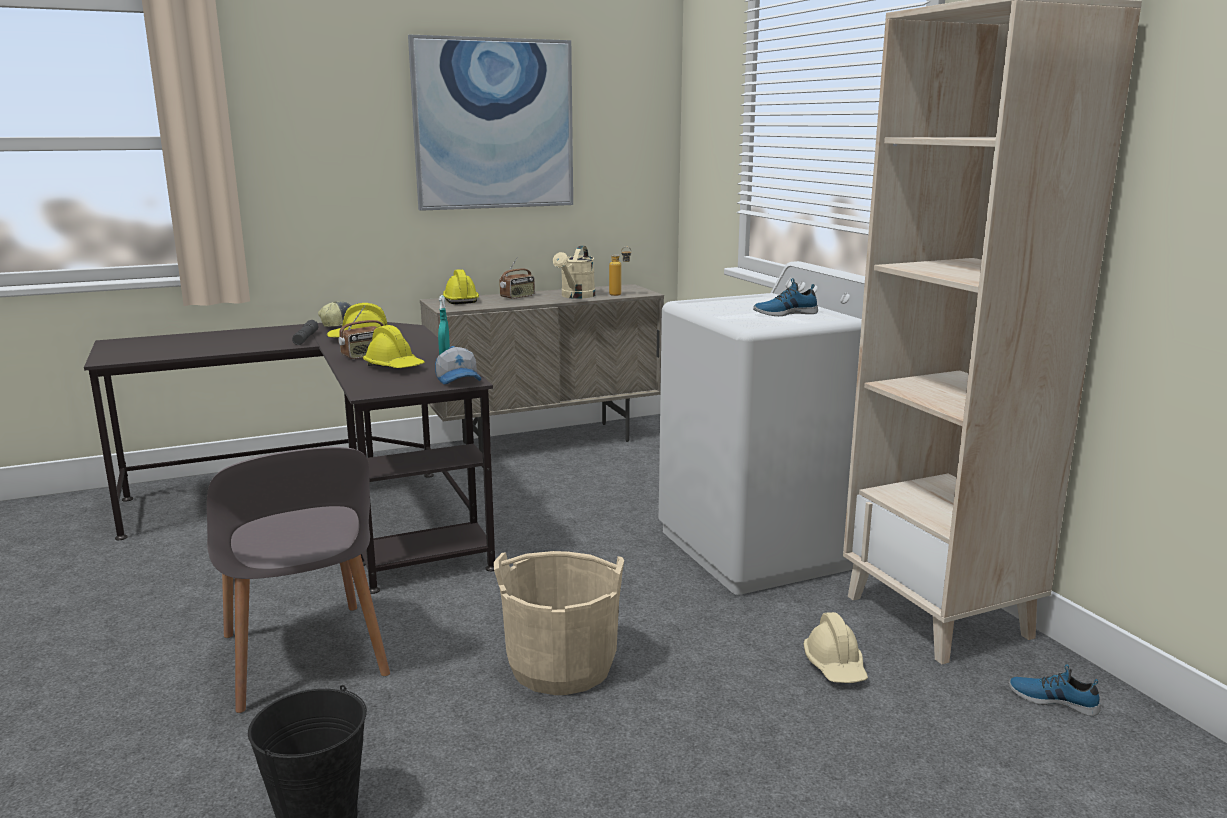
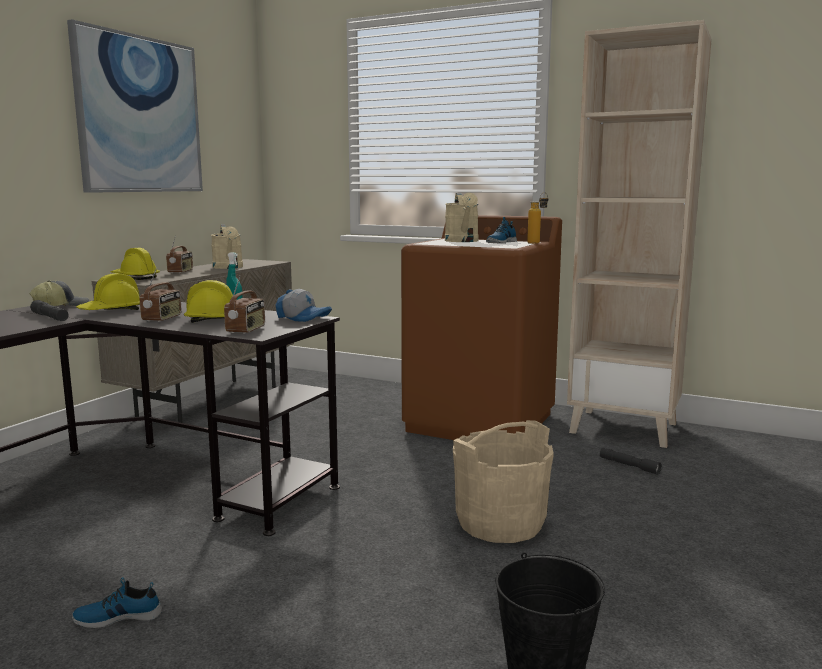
camera: 40 degrees left, 5 degrees down
grey chair [207,447,390,713] -> none
bottle [609,247,632,296] -> bottle moved to [527,192,548,244]
white washing machine [659,261,865,595] -> brown washing machine [401,215,562,440]
beige hard hat [804,612,868,683] -> grey flashlight [600,448,662,475]
shoe [1009,664,1101,716] -> shoe moved to [72,577,162,628]
none -> radio [224,276,265,334]
none -> beige watering can [445,193,478,242]

